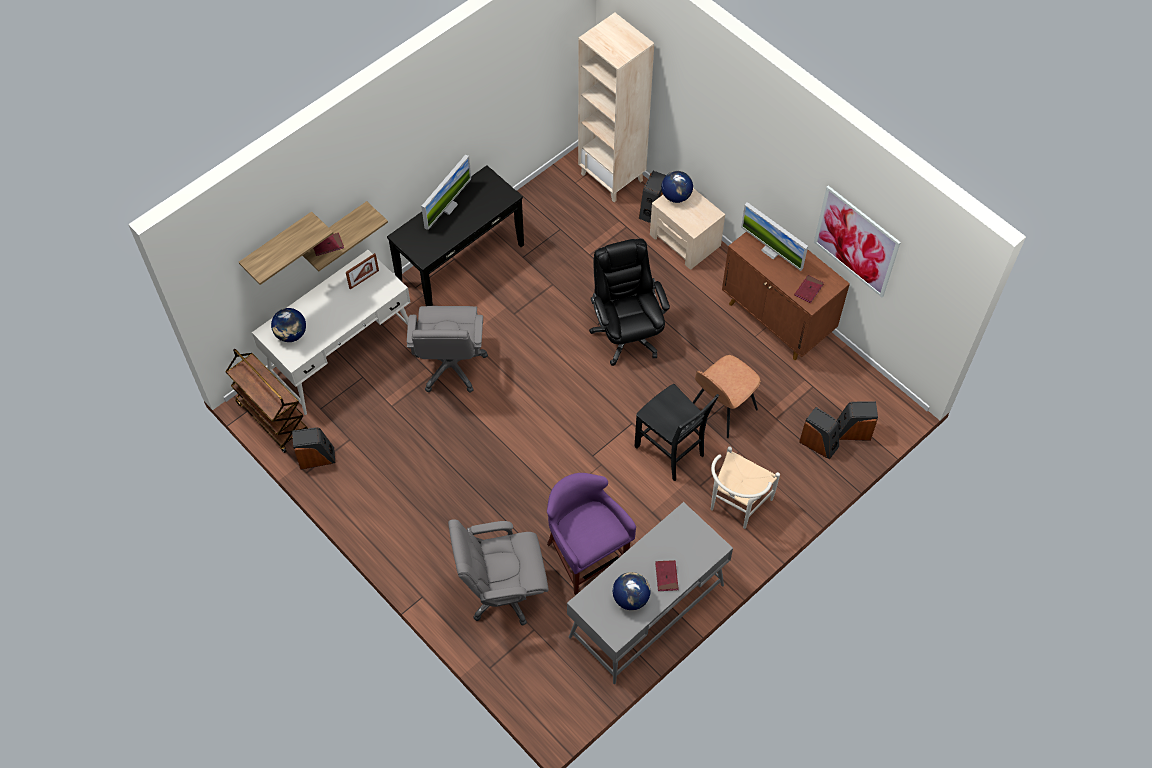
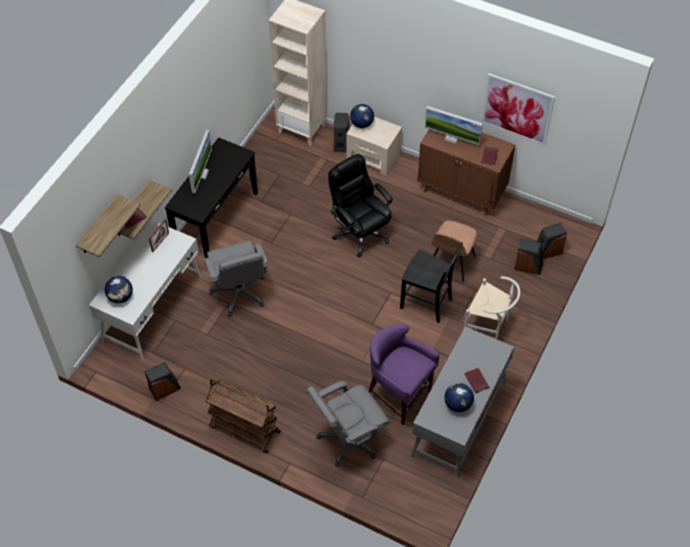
camera: 20 degrees left, 5 degrees down
brown cart [225,349,308,453] -> brown cart moved to [205,380,280,453]
white chair [711,447,780,529] -> white chair turned 75 degrees counterclockwise [464,276,520,339]

